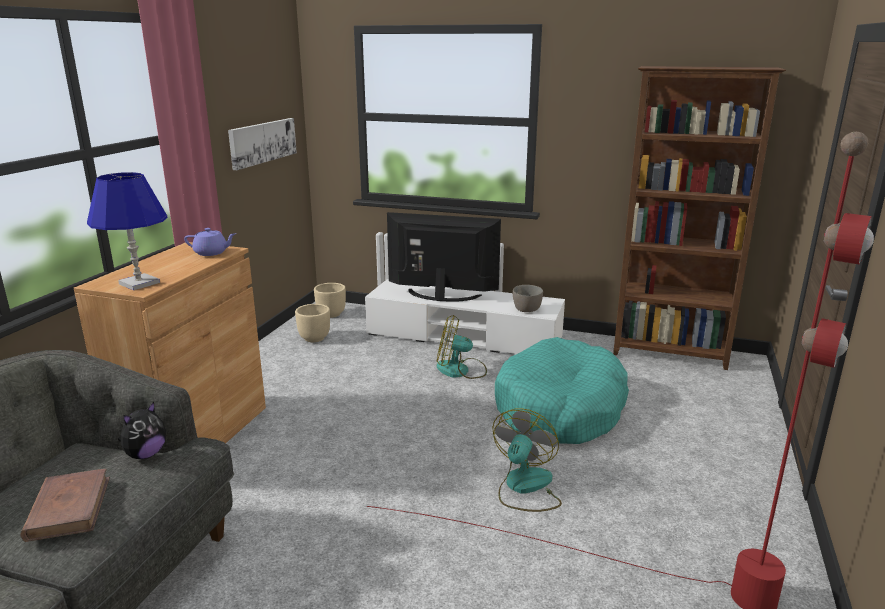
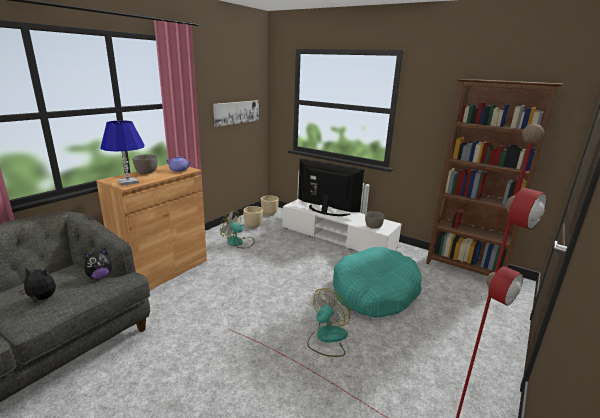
camera: 15 degrees right, 0 degrees up
brown book [21,469,110,542] -> plush toy [19,268,56,303]
fan [437,316,487,379] -> fan moved to [220,211,255,248]
none -> grey bowl [132,154,157,174]

